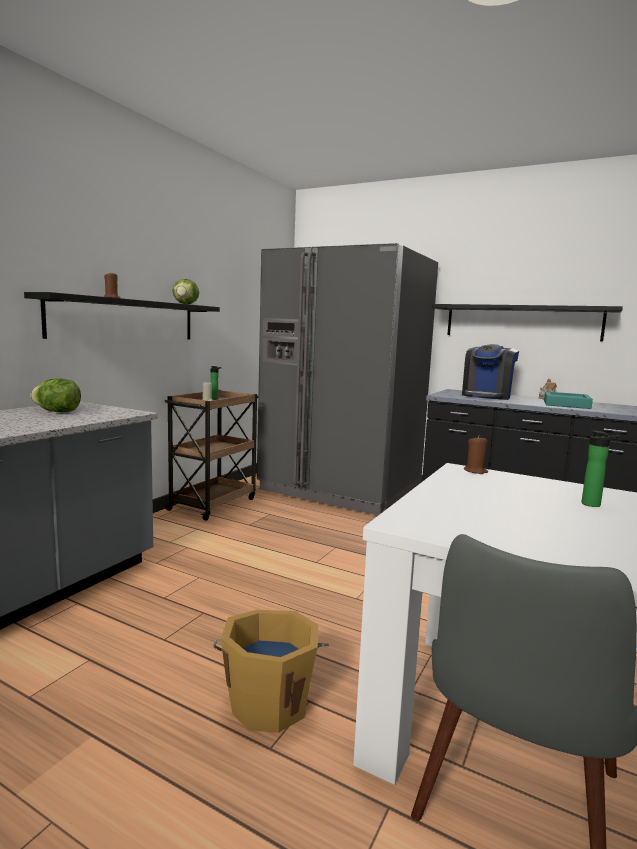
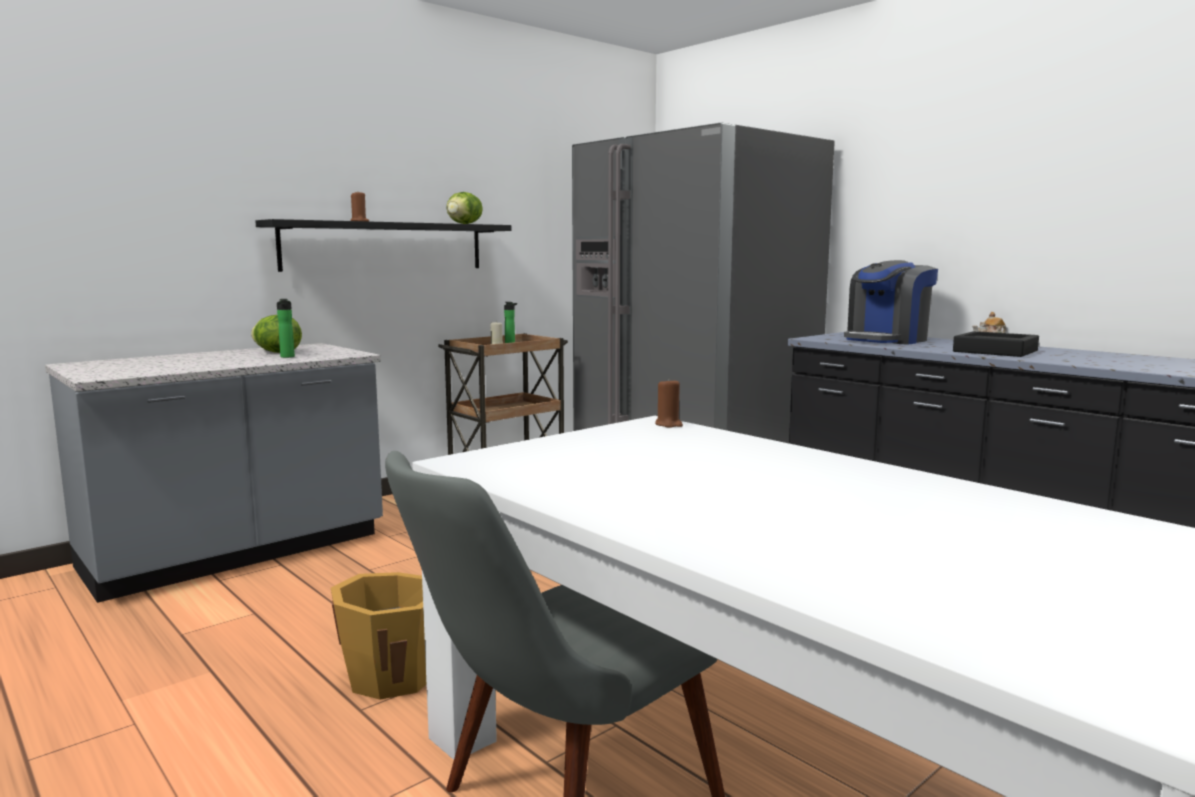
camera: 20 degrees right, 0 degrees up
black shelf [432,304,623,341] -> none
turquoise tray [544,392,593,409] -> black tray [953,331,1039,357]
bottle [581,430,619,507] -> bottle moved to [277,299,295,358]

